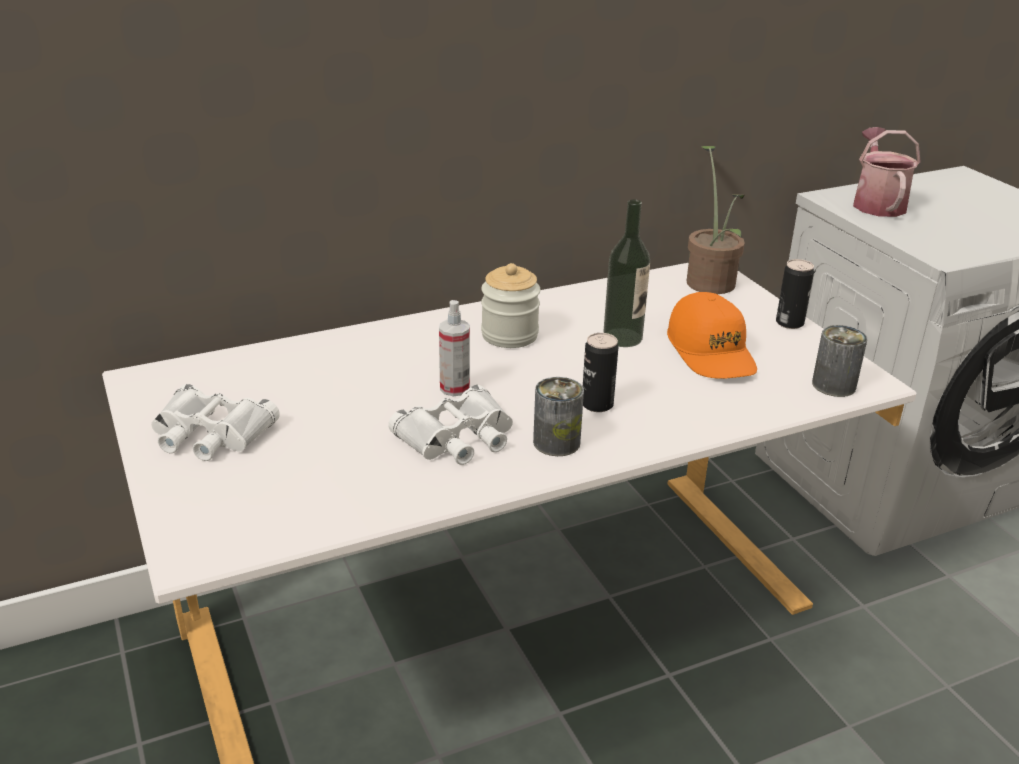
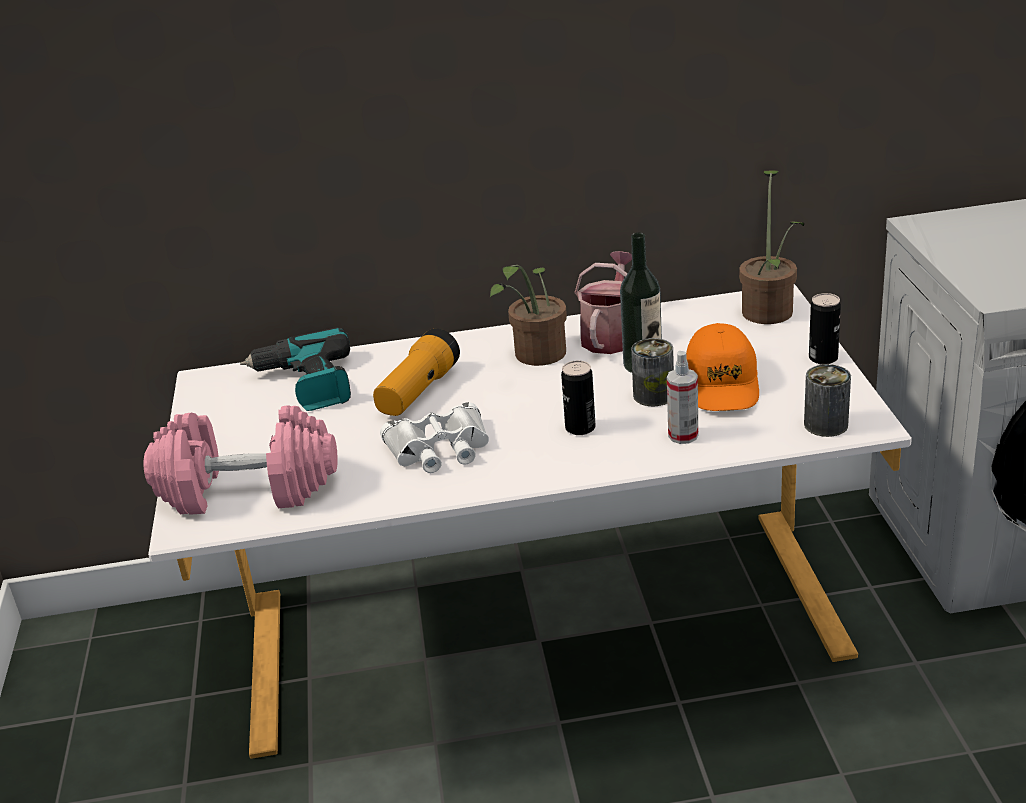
camera: 20 degrees right, 0 degrees up
white binoculars [151,384,280,461] -> none
spray bottle [439,300,470,396] -> spray bottle moved to [667,351,698,444]
jar [481,263,540,348] -> potted plant [490,265,567,366]
can [533,377,584,456] -> can moved to [631,338,674,406]
watering can [853,127,921,217] -> watering can moved to [574,251,632,354]
none -> pink dumbbell [144,405,338,515]
none -> power drill [240,327,351,411]
none -> flashlight [373,329,460,416]

